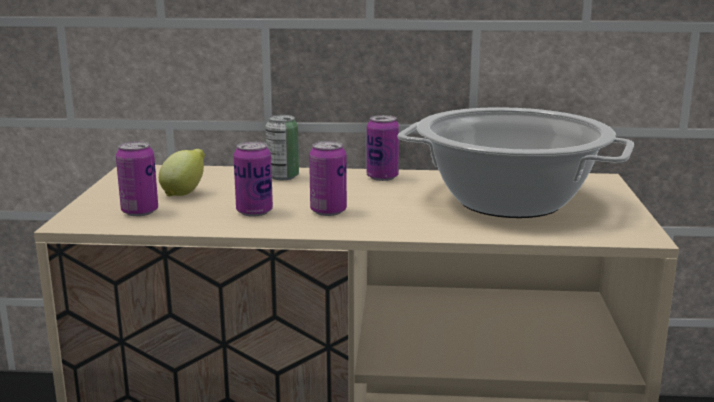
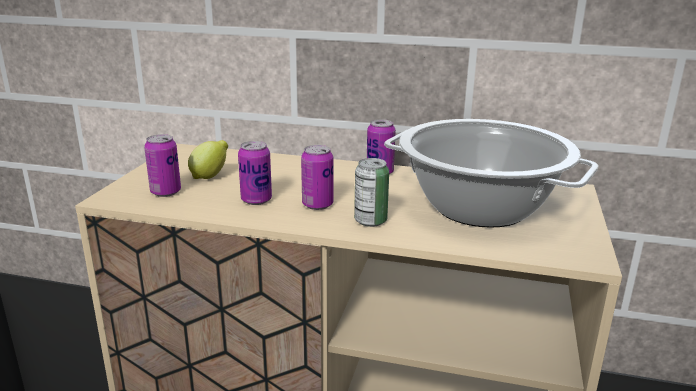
camera: 10 degrees right, 5 degrees up
can [265,115,299,180] -> can moved to [354,158,389,227]

